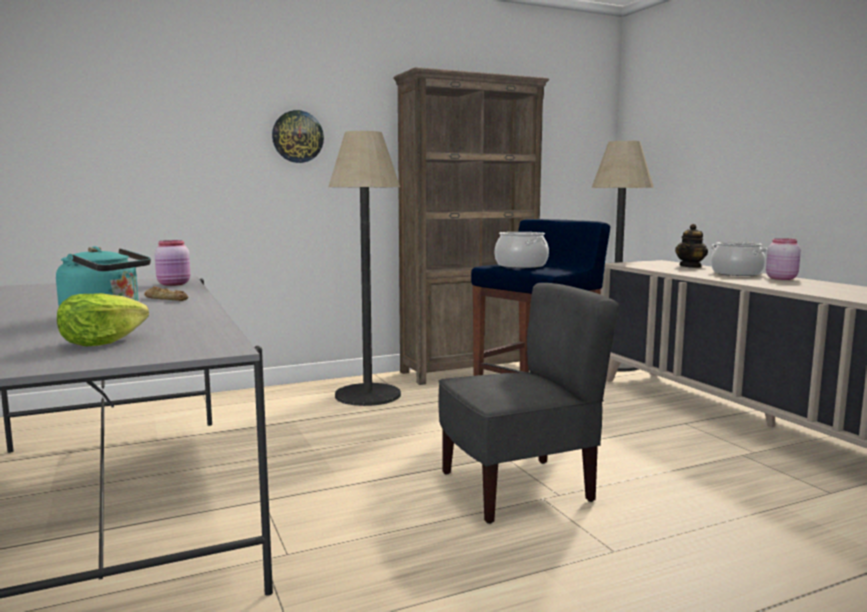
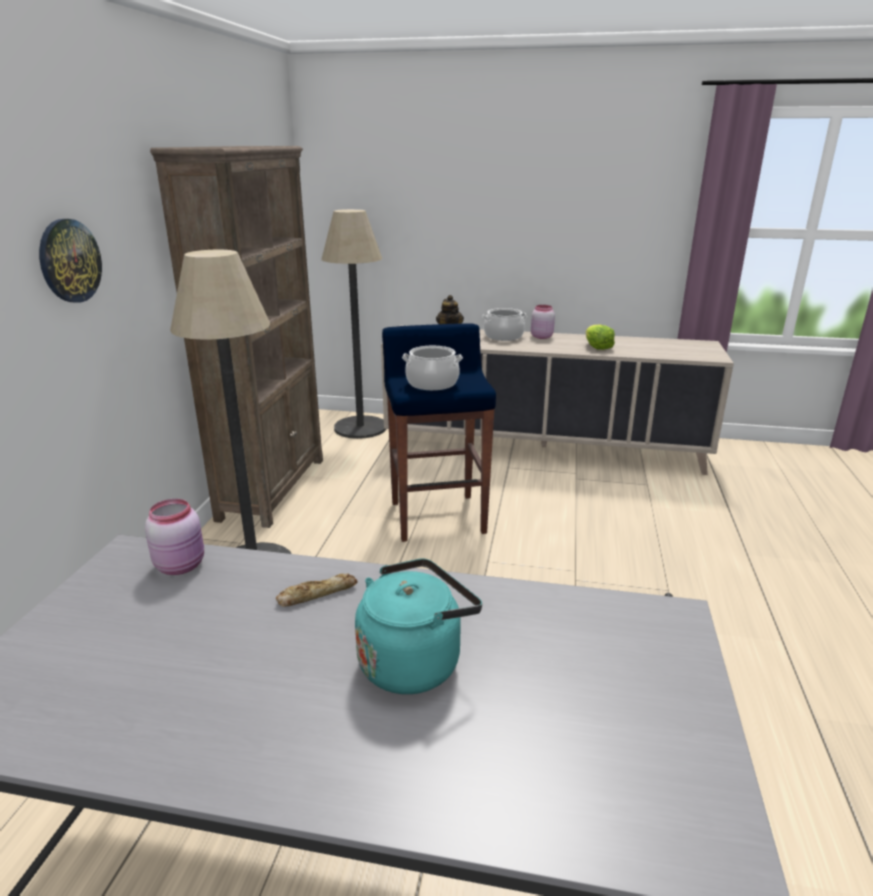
camera: 55 degrees left, 15 degrees up
lettuce [57,293,149,347] -> lettuce moved to [586,325,615,350]
grey chair [438,283,619,524] -> none

